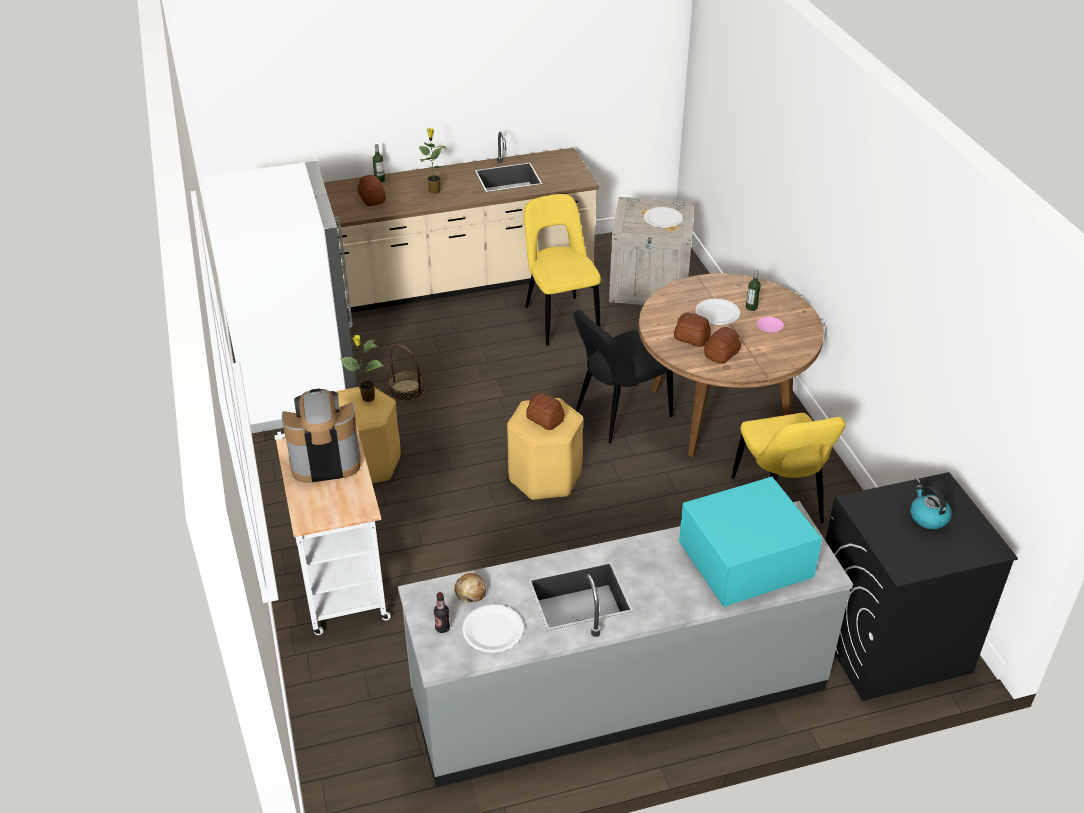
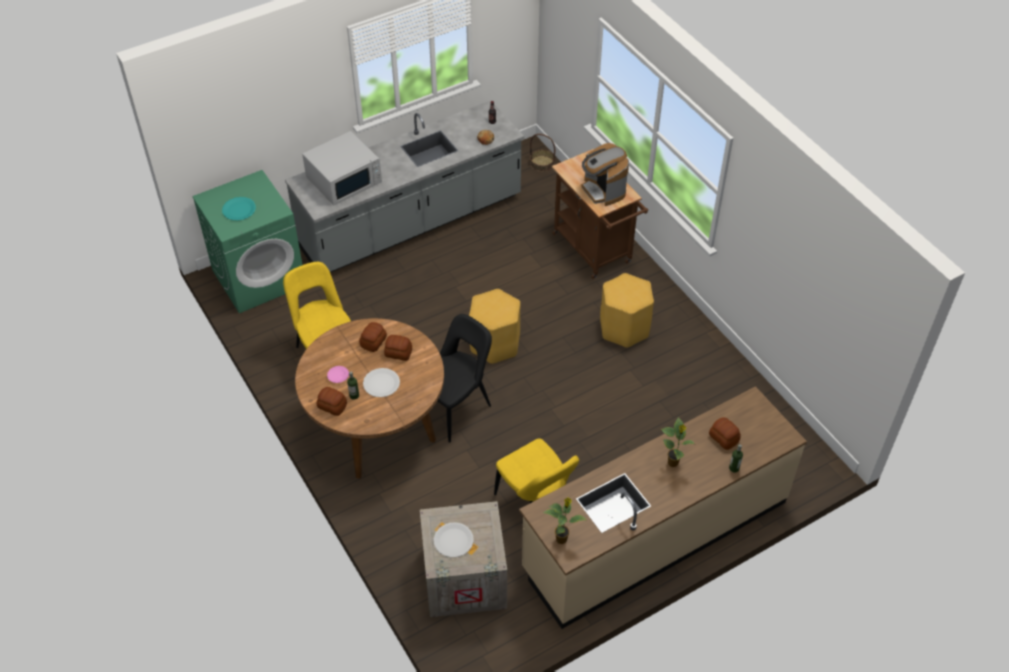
camera: 165 degrees right, 10 degrees up
white fridge [201,161,357,433] -> none
white cart [275,425,391,635] -> brown cart [552,149,648,279]
coffee machine [282,389,361,483] -> coffee machine turned 90 degrees clockwise [581,143,629,206]
potted plant [340,335,384,402] -> potted plant moved to [543,497,587,544]
basket [388,344,425,402] -> basket moved to [530,134,555,172]
white plate [462,604,524,653] -> none
bread [527,393,564,430] -> bread moved to [317,387,347,416]
turquoise microwave [679,477,822,607] -> white microwave [302,131,382,205]
black washing machine [825,472,1018,701] -> green washing machine [192,170,302,313]
kettle [910,485,952,529] -> turquoise plate [222,197,256,221]

